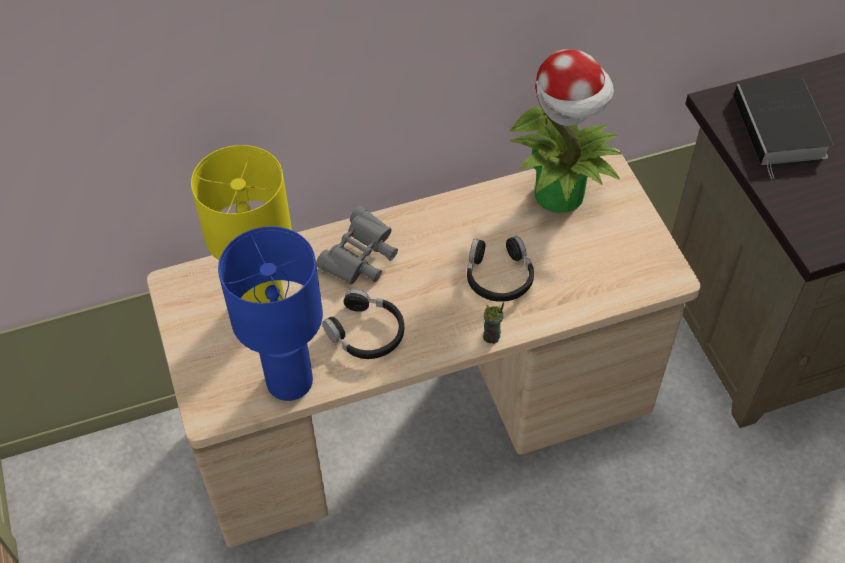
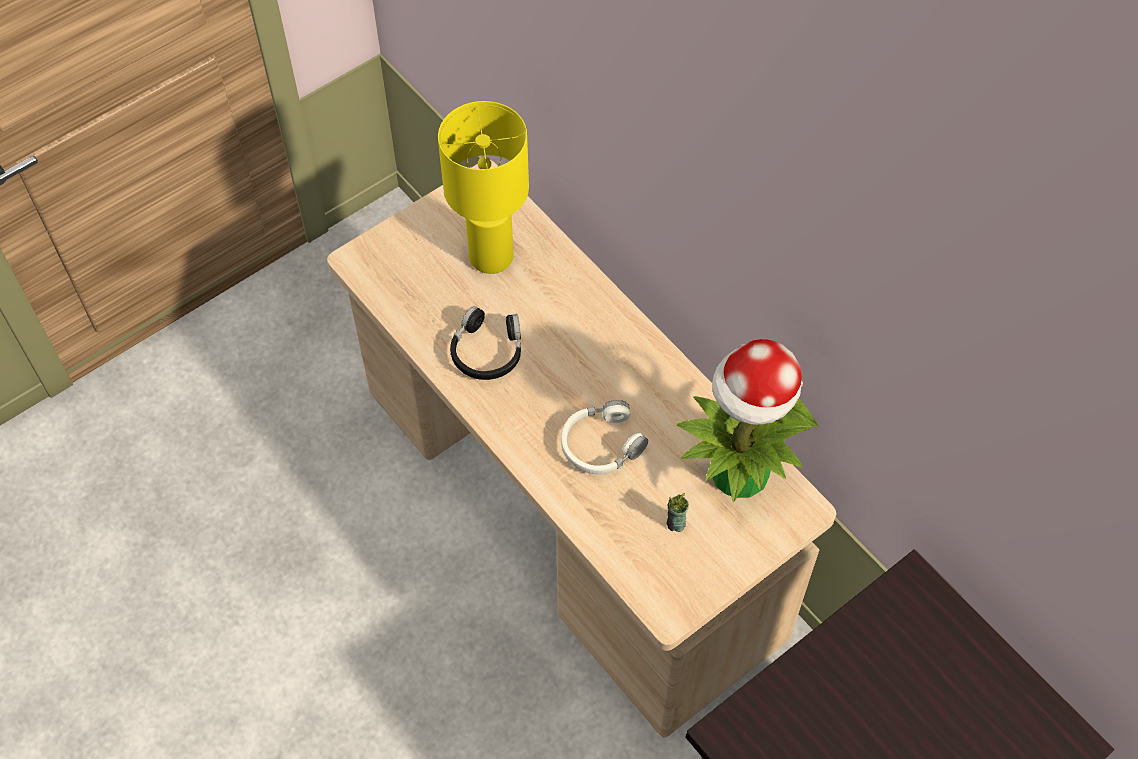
camera: 70 degrees right, 5 degrees up
blue table lamp [218,226,323,401] -> none
grey binoculars [316,206,398,285] -> none
black headphones [467,236,534,302] -> white headphones [561,400,648,474]
cup [483,302,504,344] -> cup moved to [667,493,689,532]
book [733,78,833,179] -> none

